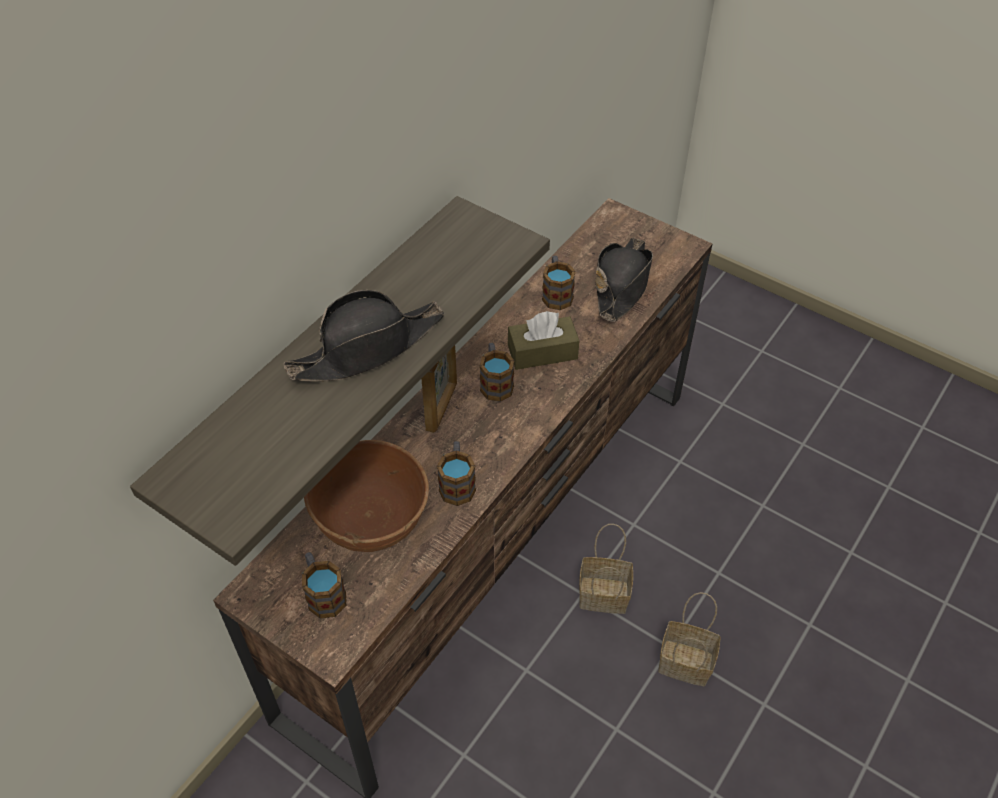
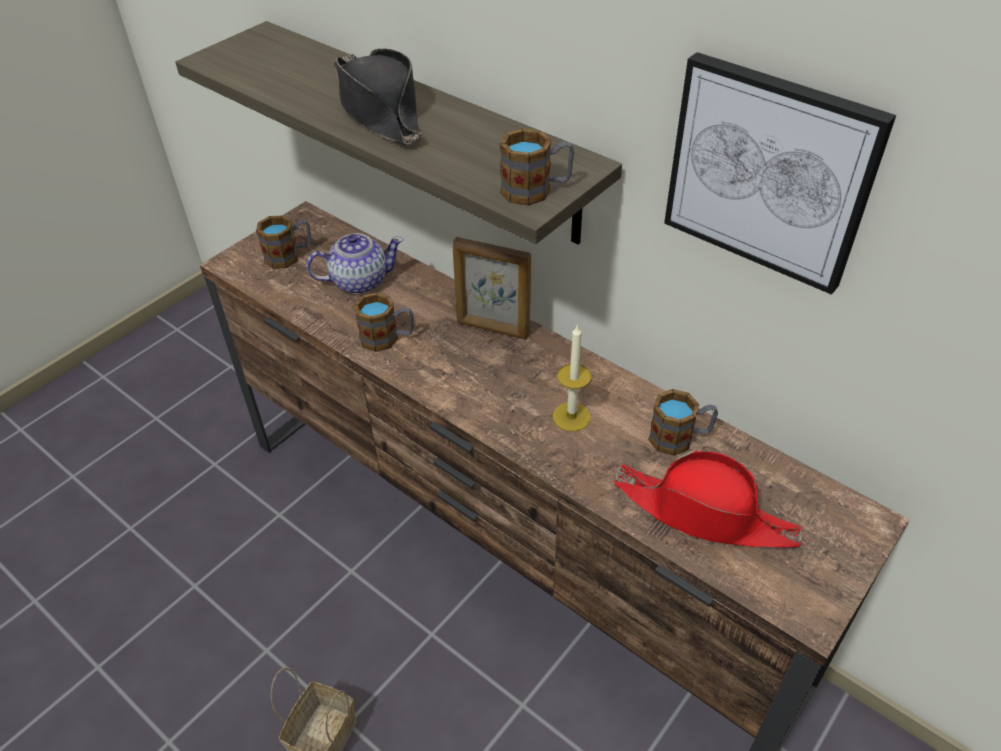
camera: 95 degrees right, 5 degrees down
brown bowl [304,440,429,552] -> teapot [306,233,404,294]
mug [479,343,514,402] -> mug moved to [500,128,574,206]
brown tissue box [508,311,580,370] -> candle [553,324,591,431]
basket [579,524,633,614] -> none
black hat [595,237,653,321] -> red hat [614,451,804,548]
none -> picture [664,52,896,295]

